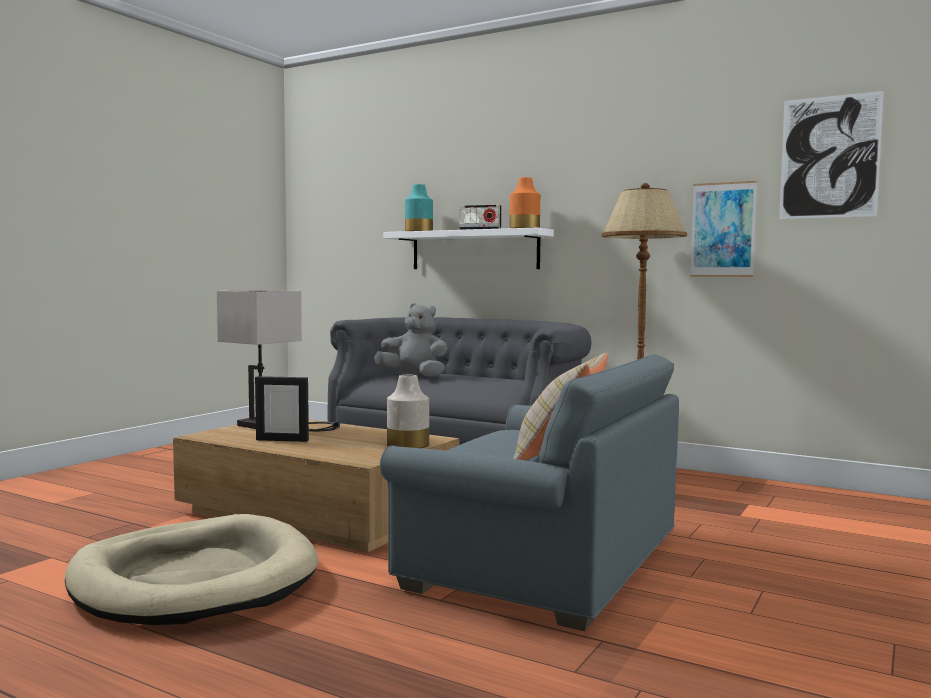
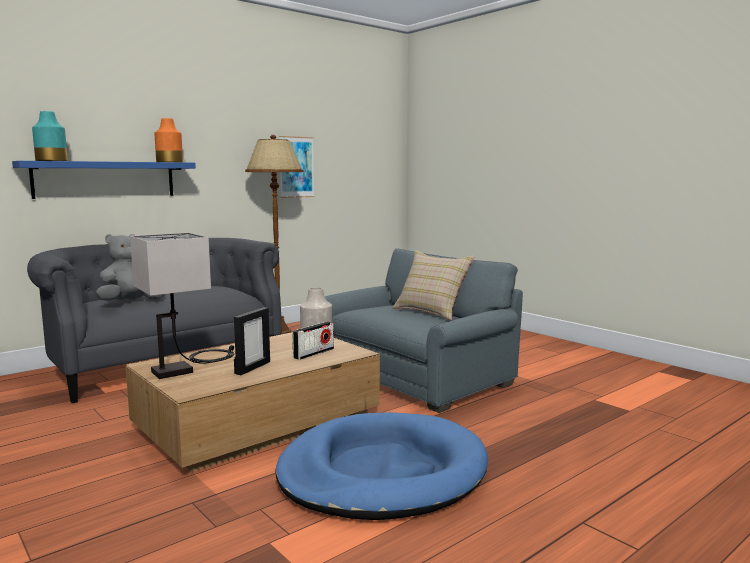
camera: 70 degrees left, 5 degrees up
beige dog bed [65,514,318,625] -> blue dog bed [275,412,488,520]
white shelf [384,228,554,269] -> blue shelf [12,161,196,199]
radio [459,205,501,230] -> radio moved to [293,321,334,360]
picture [779,91,884,219] -> none

